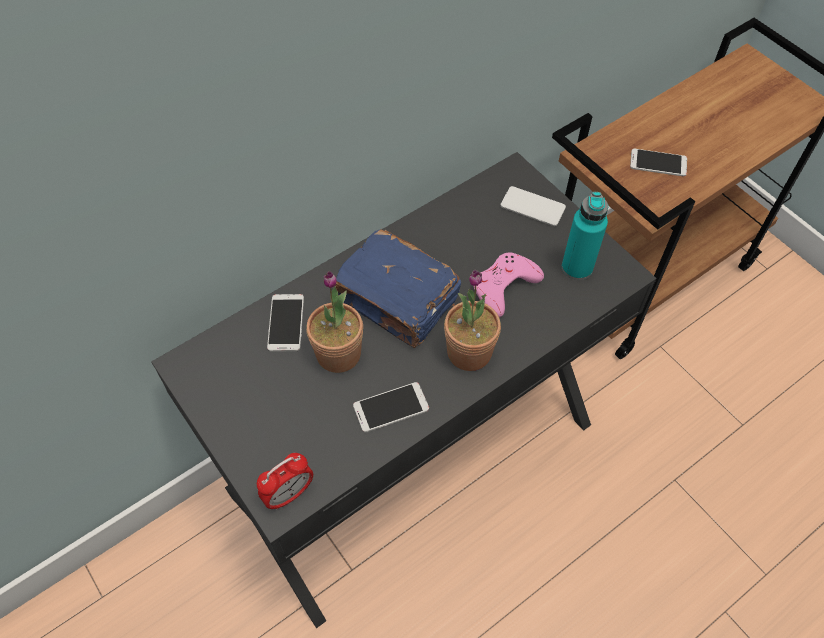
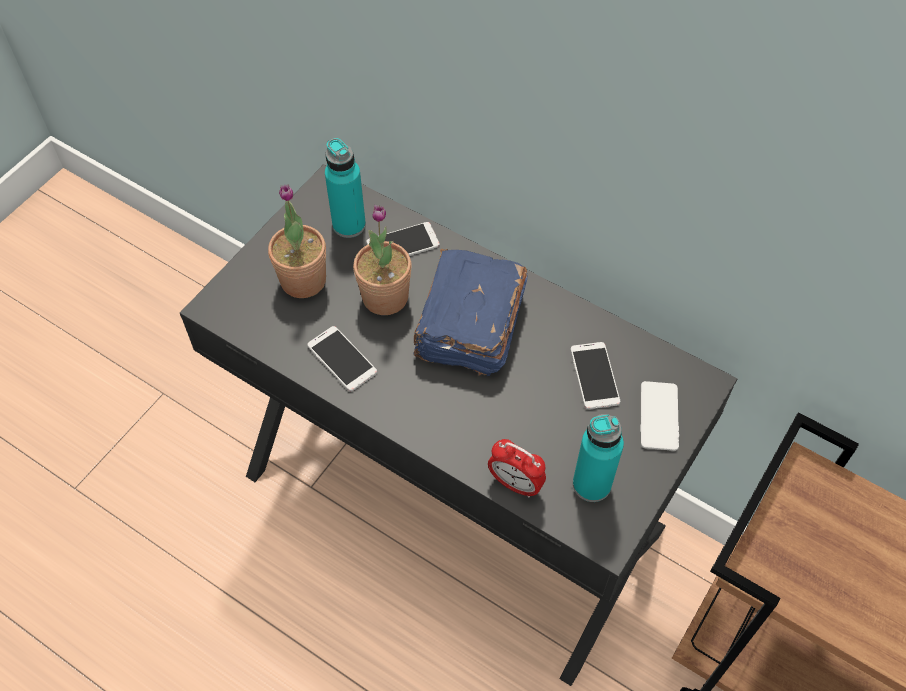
camera: 70 degrees right, 0 degrees up
alarm clock [257,453,313,510] -> alarm clock moved to [488,439,546,497]
potted plant [444,269,501,371] -> potted plant moved to [268,184,326,298]
pink game controller [474,252,544,318] -> none
phone [630,149,687,177] -> phone moved to [570,342,620,409]
none -> turquoise bottle [325,138,366,238]

